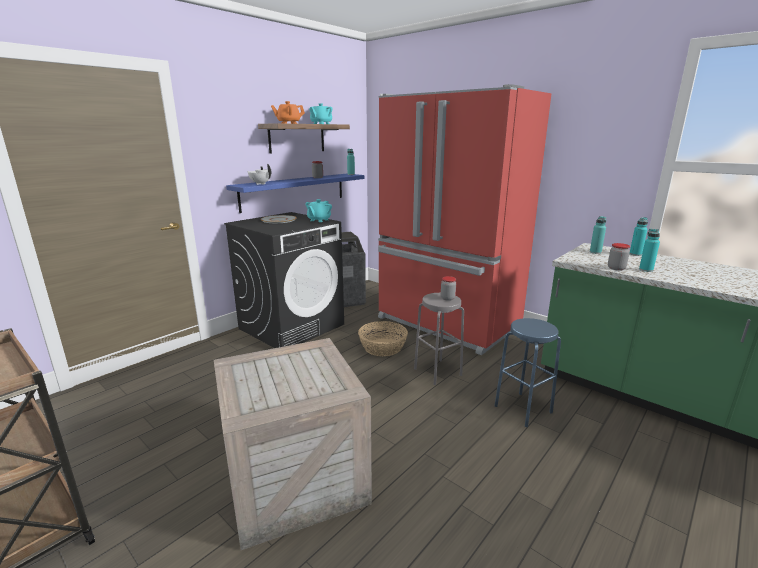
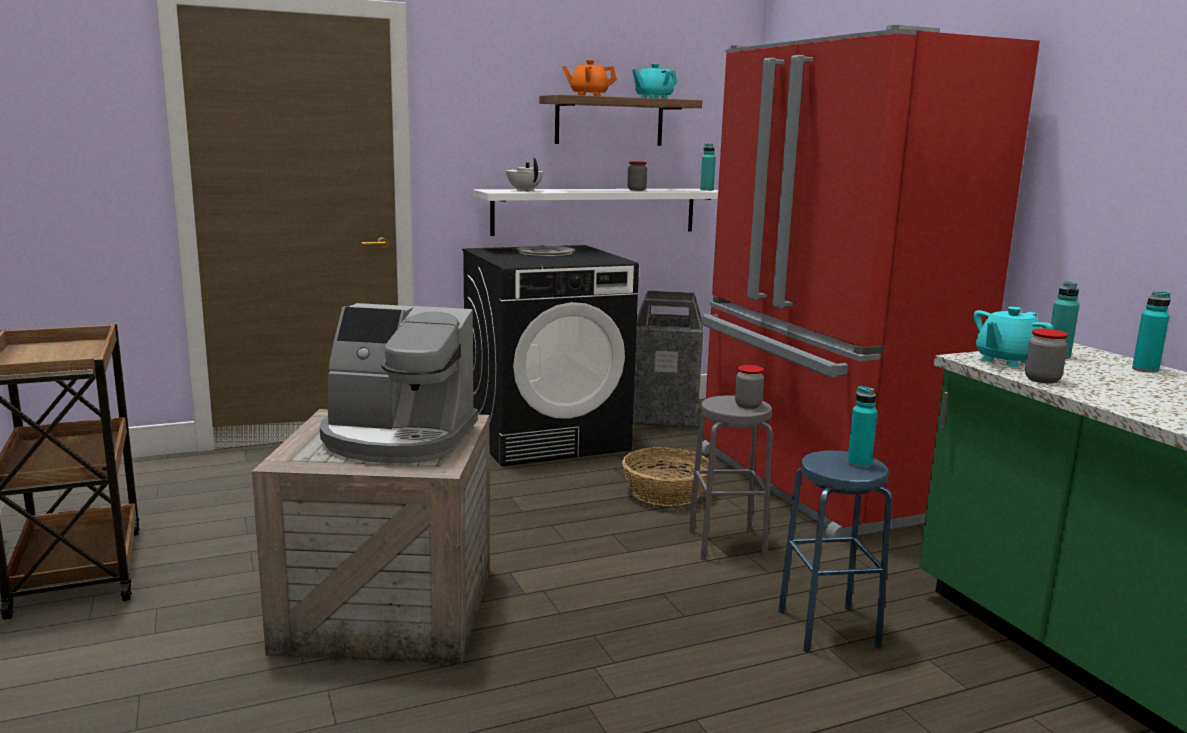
camera: 25 degrees right, 5 degrees down
blue shelf [226,174,365,213] -> white shelf [473,189,718,236]
turquoise teapot [306,199,332,222] -> turquoise teapot moved to [974,307,1053,367]
turquoise bottle [639,229,660,272] -> turquoise bottle moved to [847,386,878,468]
none -> coffee machine [320,303,478,463]

